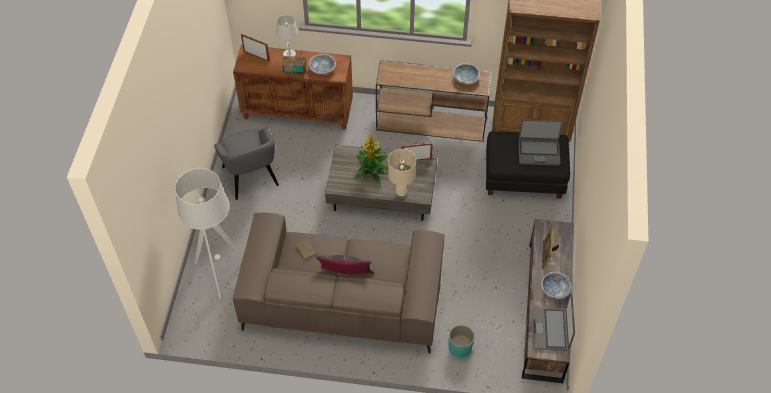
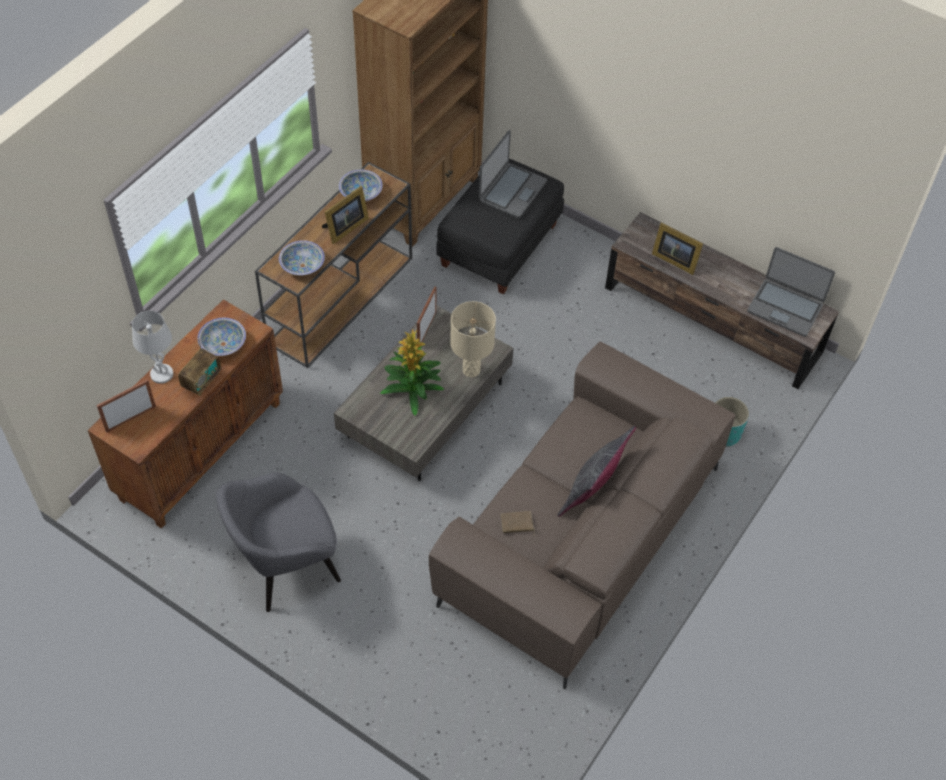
camera: 65 degrees left, 0 degrees up
grey floor lamp [175,168,244,299] -> none
grey armchair [214,127,279,200] -> grey armchair turned 150 degrees clockwise [216,472,341,612]
bowl [541,272,572,299] -> bowl moved to [279,240,325,275]
none -> picture frame [322,186,369,244]

